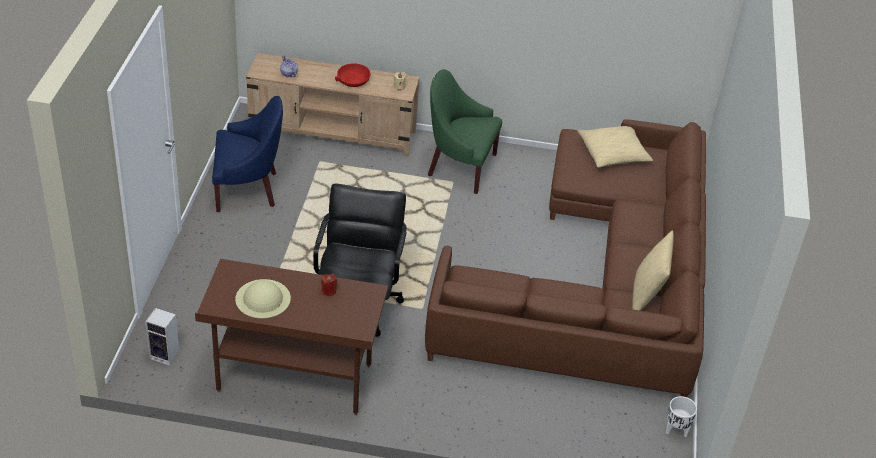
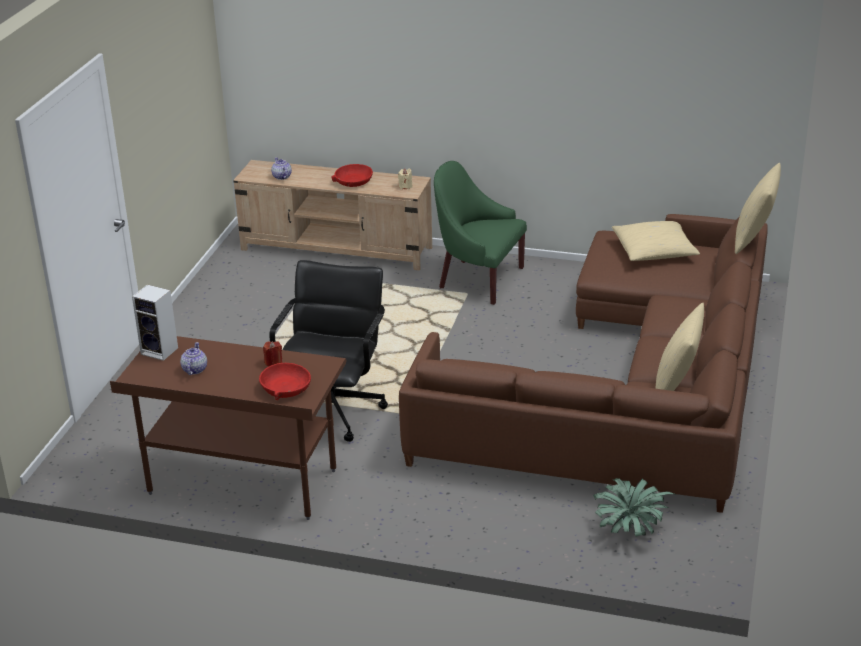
camera: 10 degrees right, 10 degrees down
speaker [145,308,180,366] -> speaker moved to [132,285,178,361]
blue armchair [212,96,283,212] -> none
beige hat [235,279,291,319] -> teapot [180,342,207,375]
white planter [666,396,697,437] -> none
none -> red bowl [259,363,311,400]
none -> potted plant [593,478,676,536]
none -> beige pillow [735,163,781,254]

